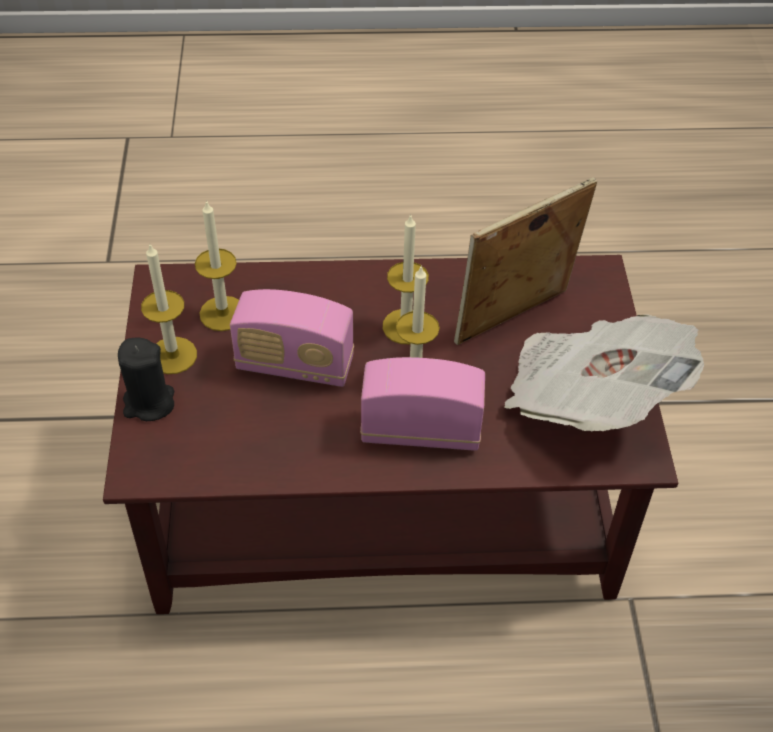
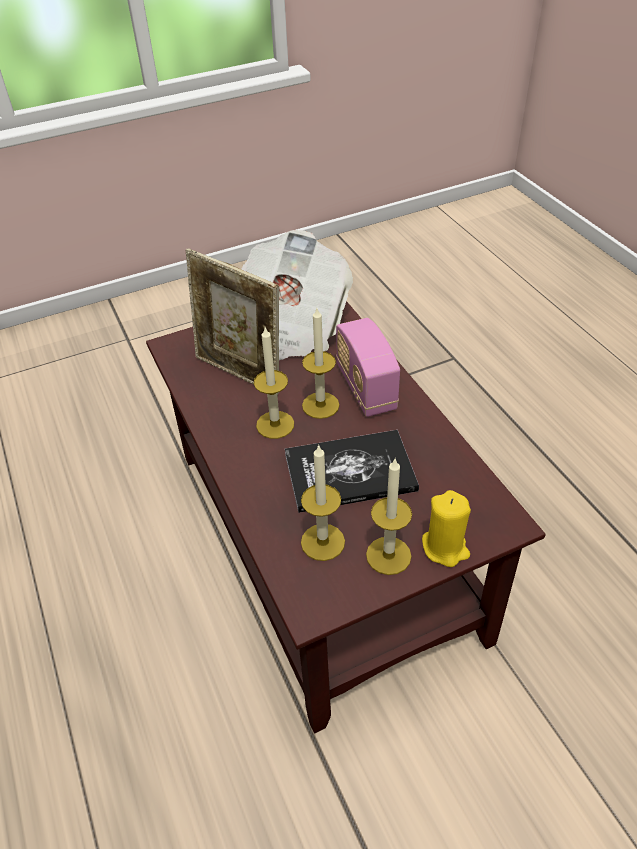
camera: 110 degrees left, 5 degrees down
black candle [118,338,174,421] -> yellow candle [422,490,471,567]
radio [230,289,354,387] -> book [285,430,419,513]

